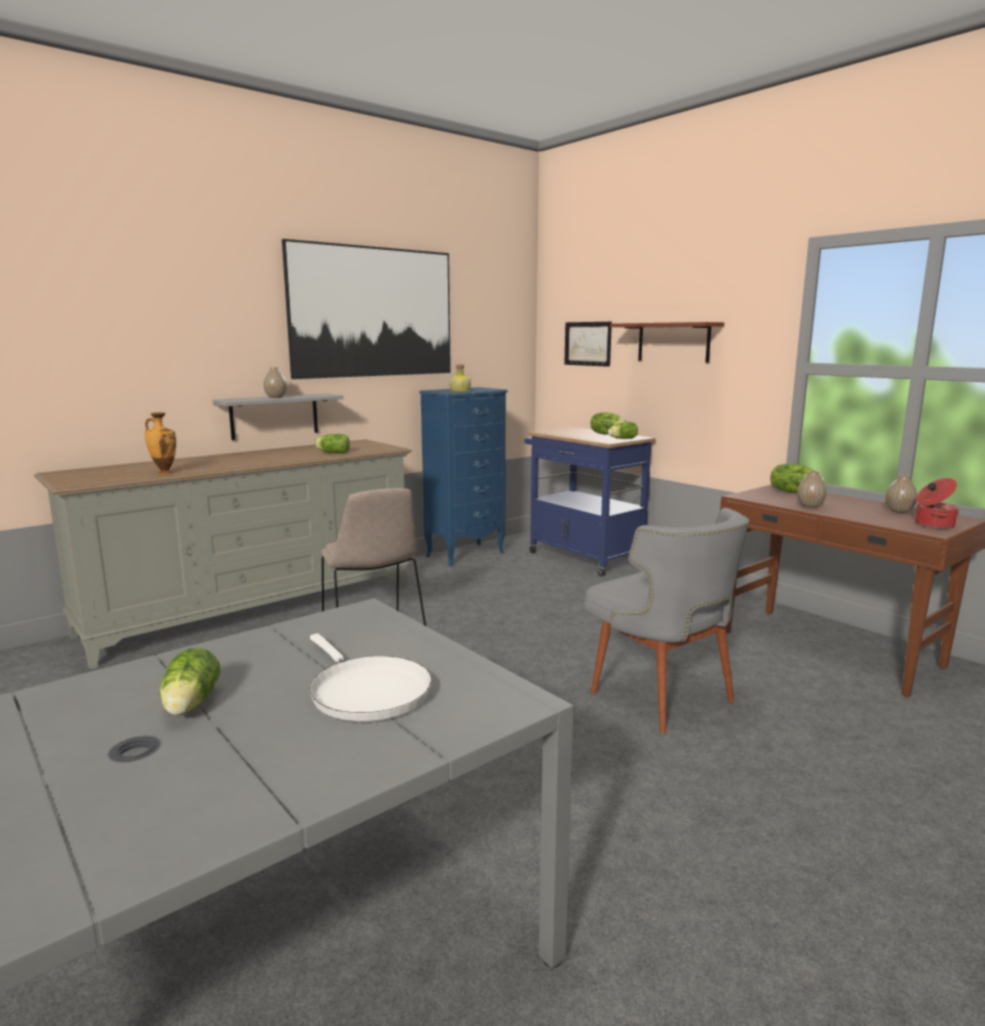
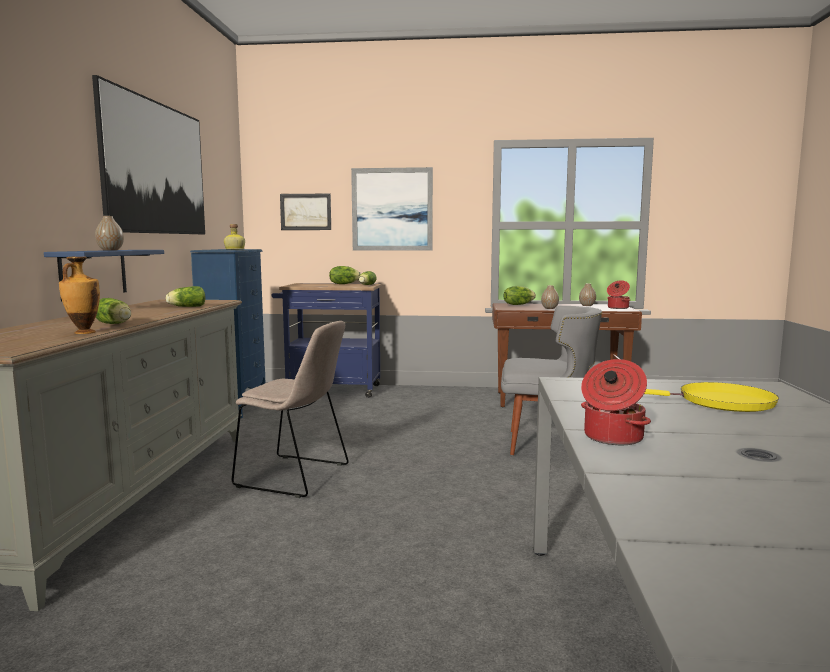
camera: 45 degrees left, 5 degrees down
lettuce [160,648,221,715] -> lettuce moved to [96,298,131,324]
grey shelf [212,393,344,440] -> blue shelf [44,250,164,302]
white frying pan [309,633,432,721] -> yellow frying pan [644,382,779,412]
brown shelf [610,322,724,363] -> picture [351,167,433,251]
none -> cooking pot [581,359,651,445]

